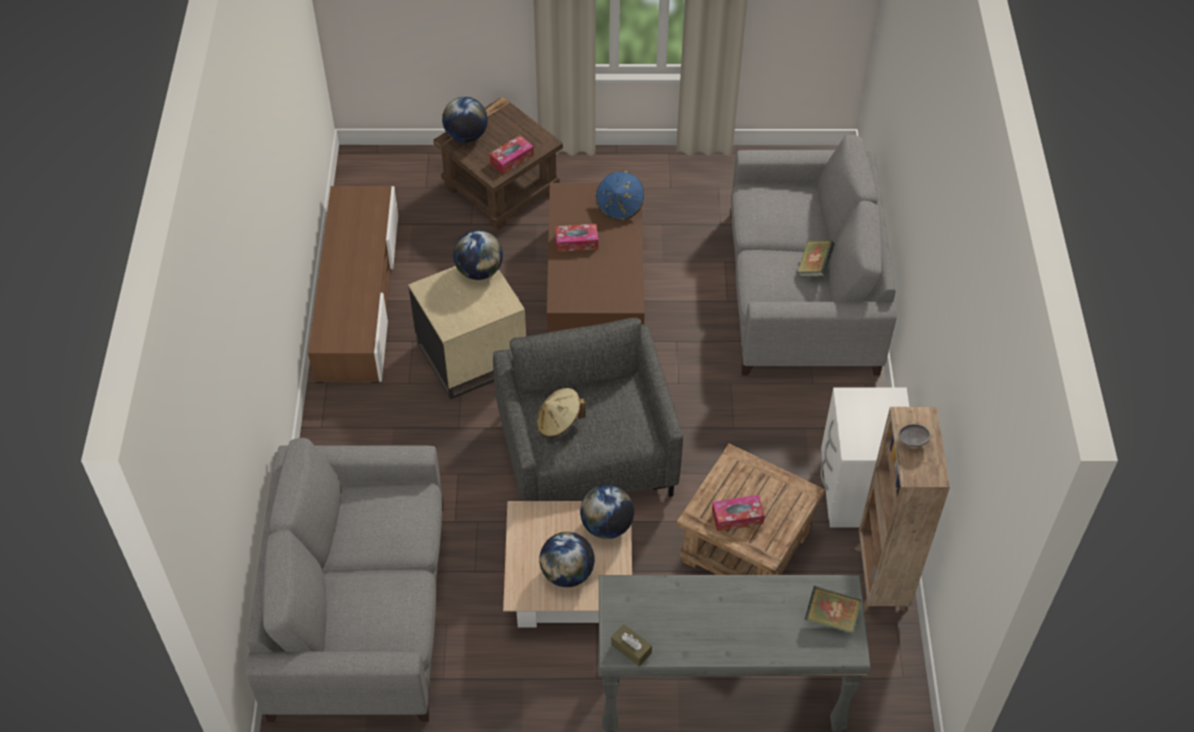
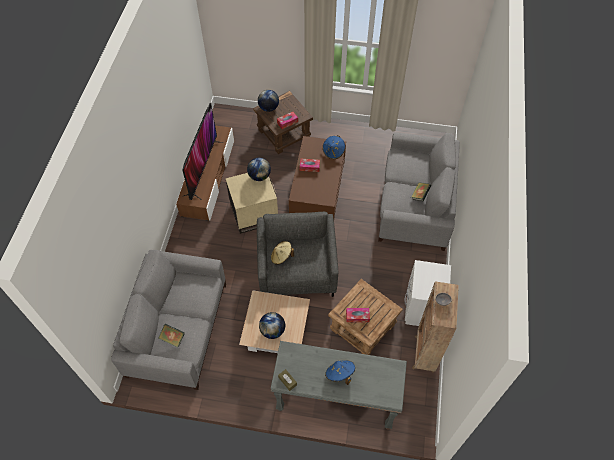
camera: 10 degrees right, 5 degrees up
globe [580,485,634,539] -> none
book [805,586,862,633] -> book moved to [158,324,185,347]
none -> television [182,103,224,200]
none -> blue hat [325,360,355,385]

